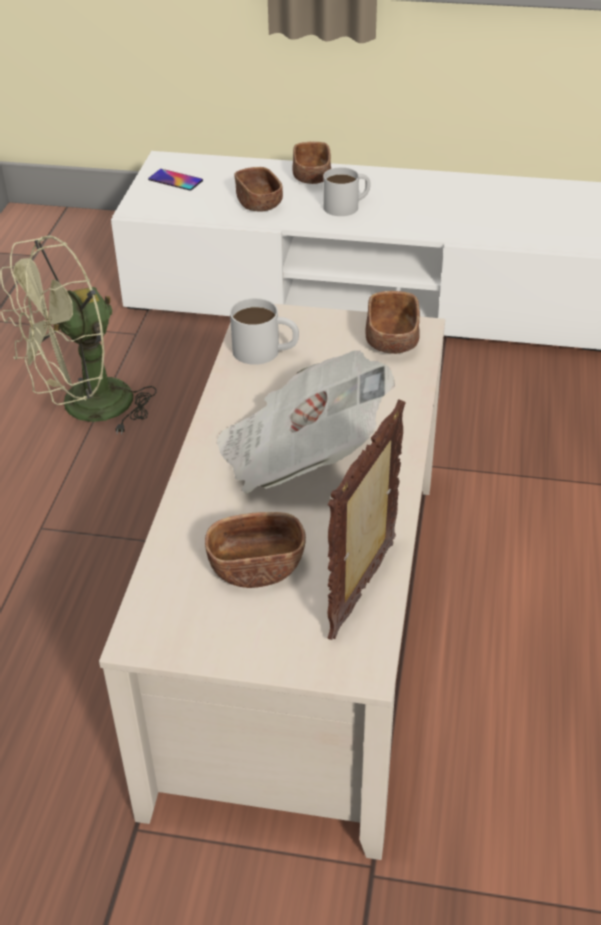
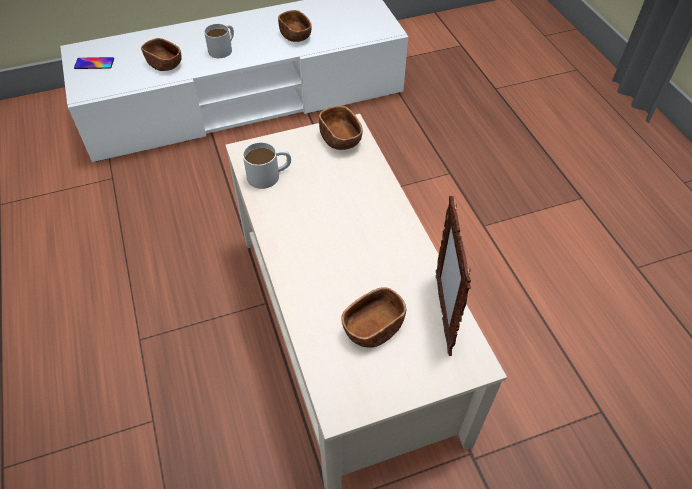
camera: 30 degrees left, 10 degrees up
green fan [0,236,156,435] -> none
newspaper [216,350,395,494] -> none
brown bowl [292,142,331,184] -> brown bowl moved to [278,10,312,42]

